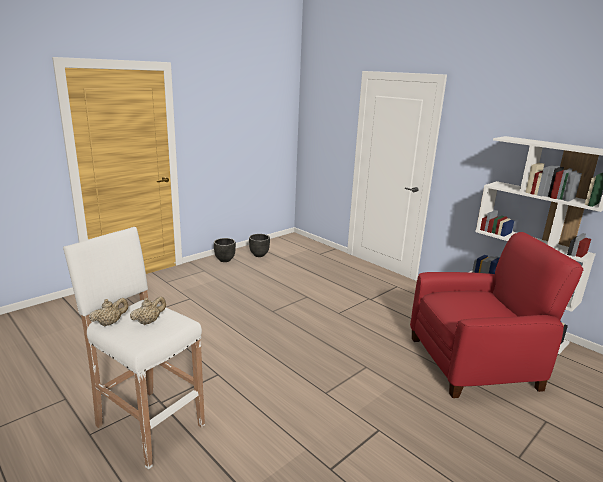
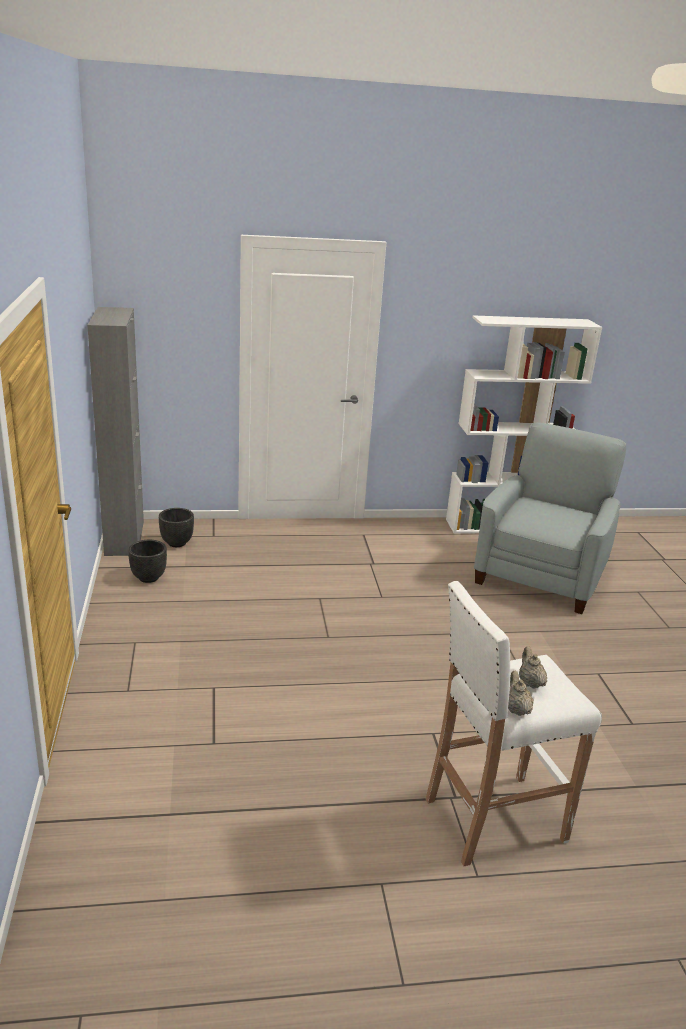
camera: 55 degrees left, 5 degrees up
black planter [214,238,236,262] -> black planter moved to [159,508,194,547]
red armchair [410,232,583,398] -> grey armchair [474,422,626,614]
none -> grey cabinet [87,307,144,556]

